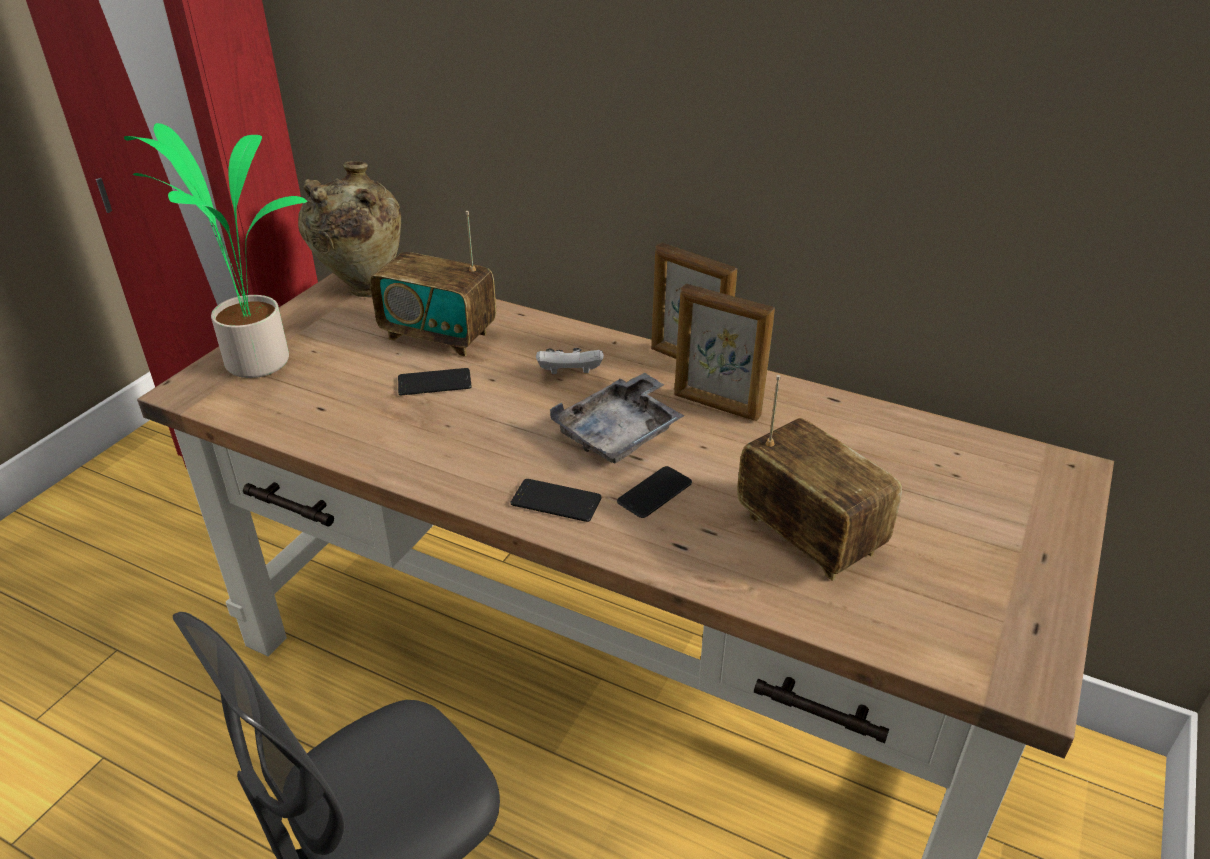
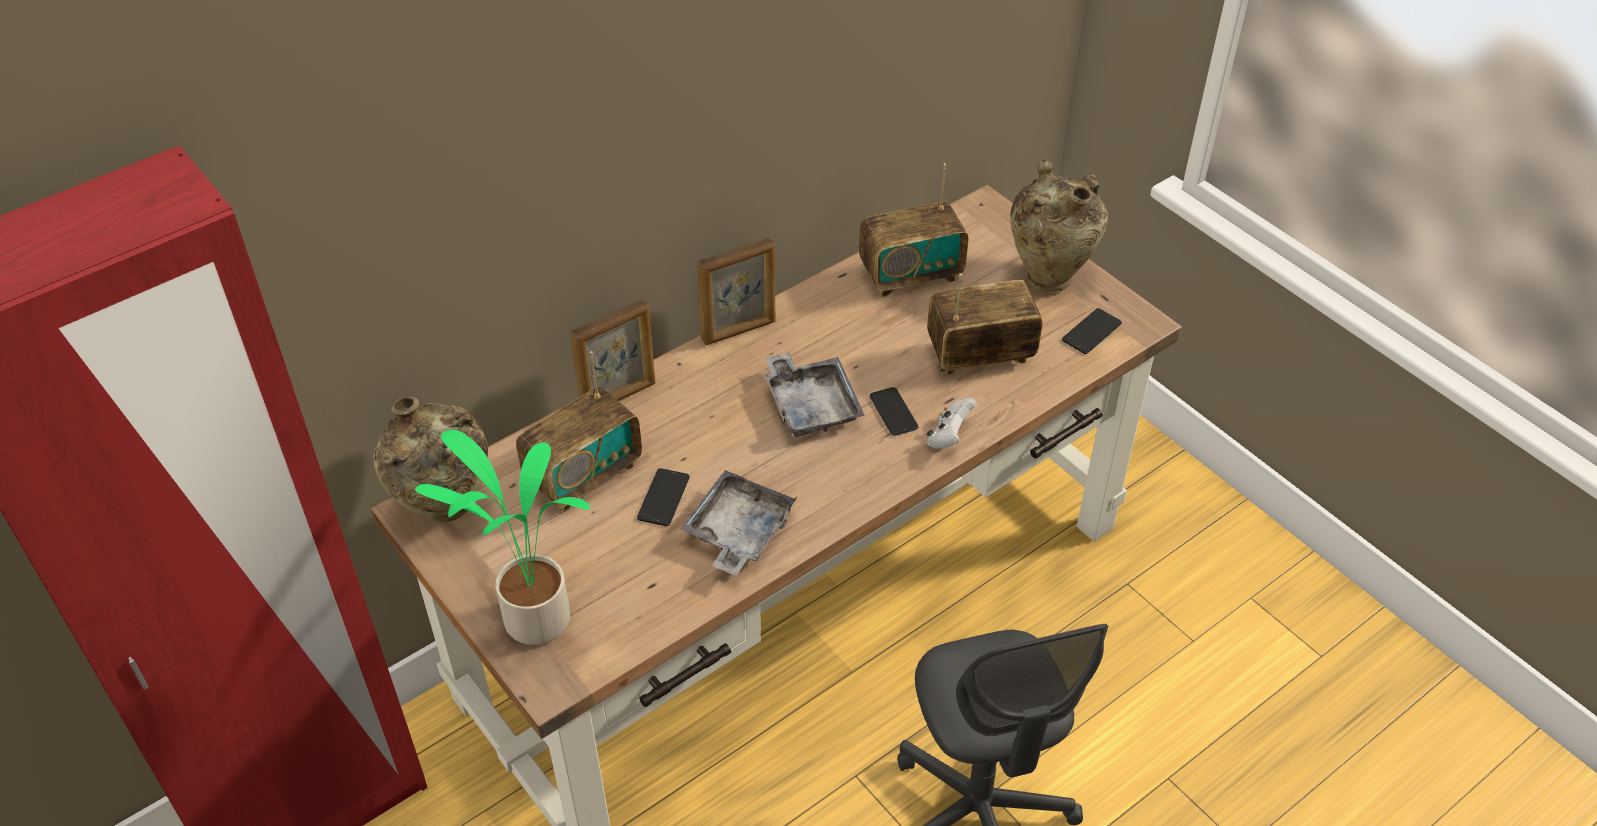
camera: 65 degrees left, 10 degrees up
phone [511,479,602,522] -> phone moved to [1062,308,1122,354]
white game controller [536,348,604,374] -> white game controller moved to [927,397,977,449]
picture frame [674,284,775,421] -> picture frame moved to [570,299,655,401]
none -> grey tray [681,470,797,576]
none -> radio [859,163,969,297]
none -> beige vase [1010,159,1108,292]

